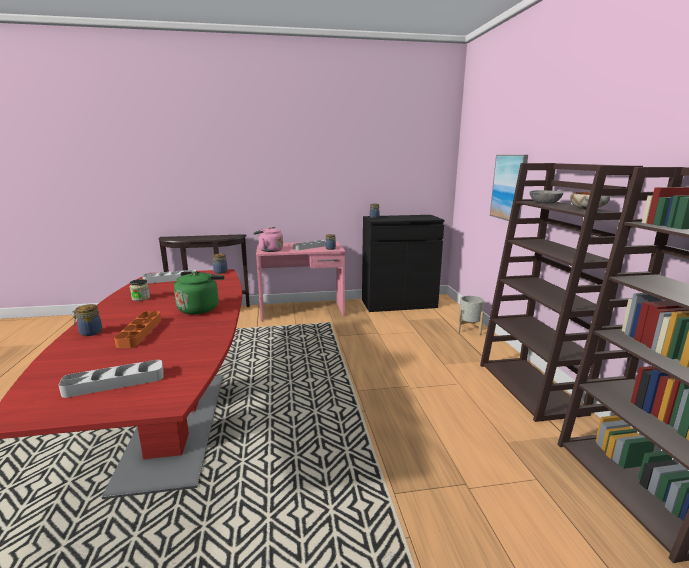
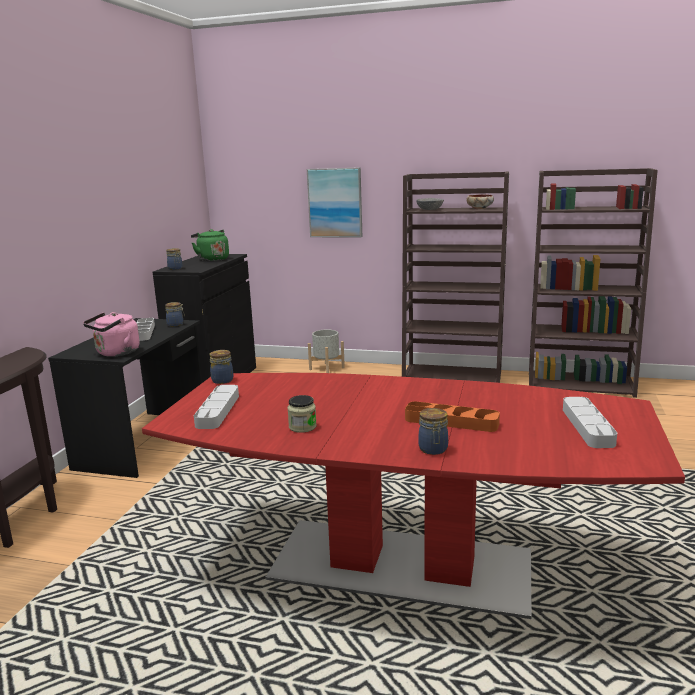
camera: 65 degrees left, 0 degrees up
green kettle [173,272,224,314] -> green kettle moved to [191,229,229,261]
pink desk [256,241,345,321] -> black desk [48,318,202,478]

